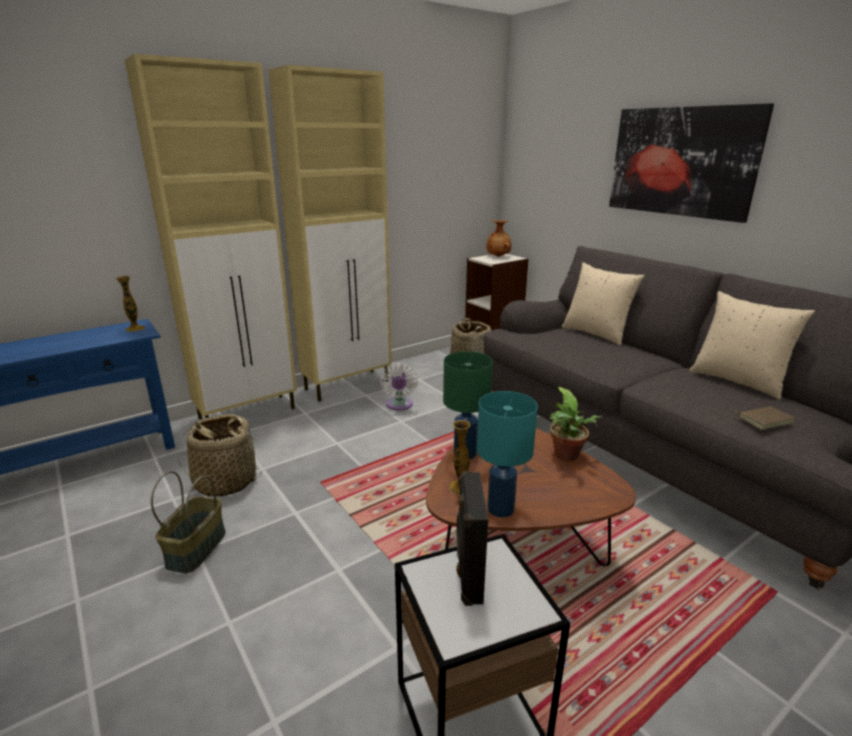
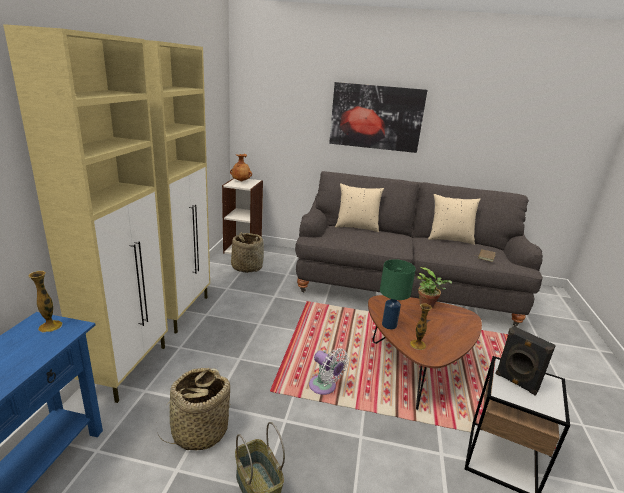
camera: 45 degrees left, 0 degrees up
white fan [380,363,418,410] -> white fan moved to [309,348,348,395]
turquoise table lamp [477,391,538,518] -> none

